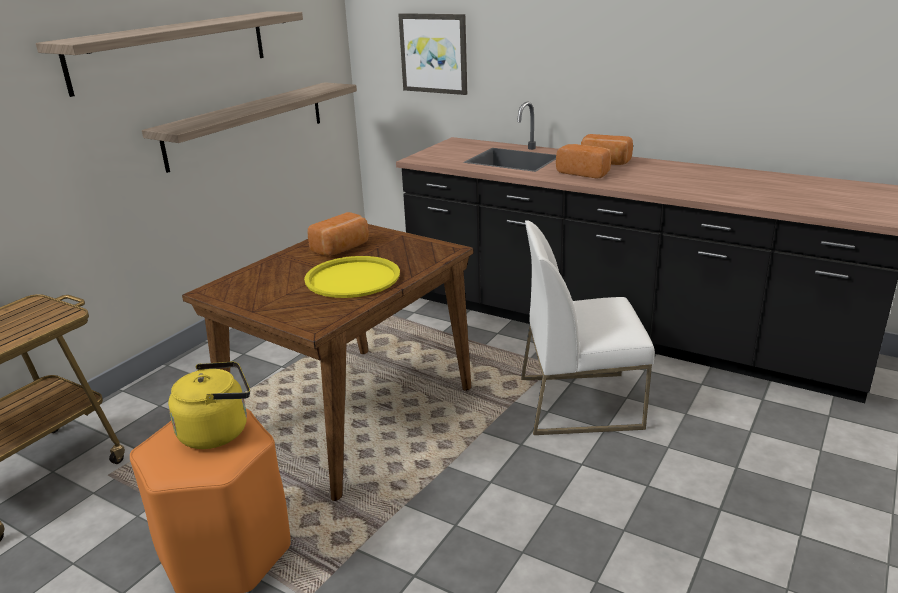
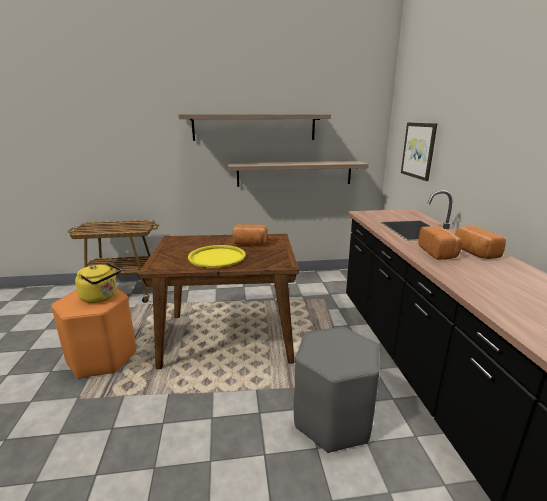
camera: 50 degrees right, 5 degrees down
white chair [521,220,655,435] -> grey stool [294,327,380,453]

